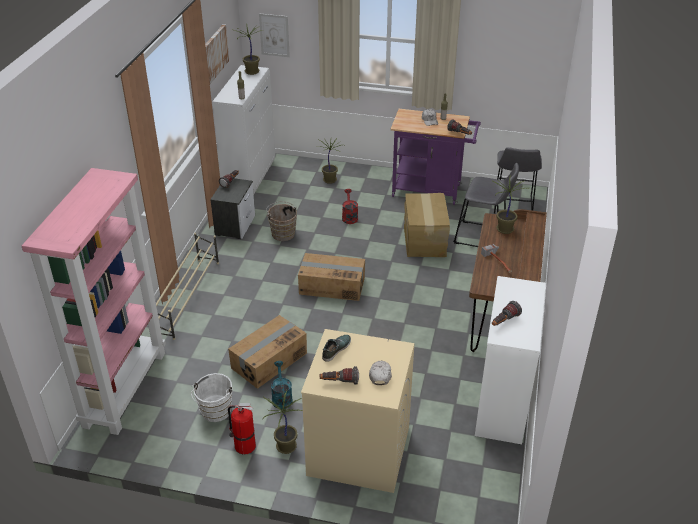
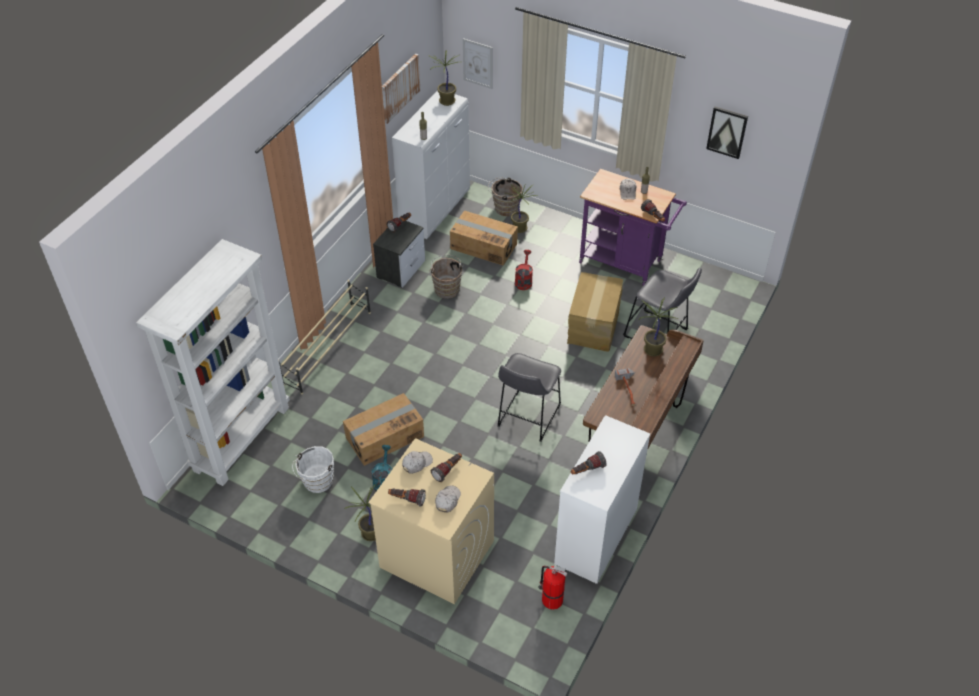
camera: 15 degrees right, 10 degrees up
pink bookcase [22,168,166,435] -> white bookcase [136,239,290,486]
fire extinguisher [228,403,256,455] -> fire extinguisher moved to [539,566,567,610]
cardboard box [298,253,365,301] -> cardboard box moved to [450,211,518,266]
shoe [322,335,351,362] -> white cap [402,451,433,474]
grey stool [494,147,542,214] -> grey stool moved to [497,353,561,442]
none -> flashlight [431,453,462,482]
none -> brown bucket [488,177,523,216]
none -> picture [706,106,748,159]

